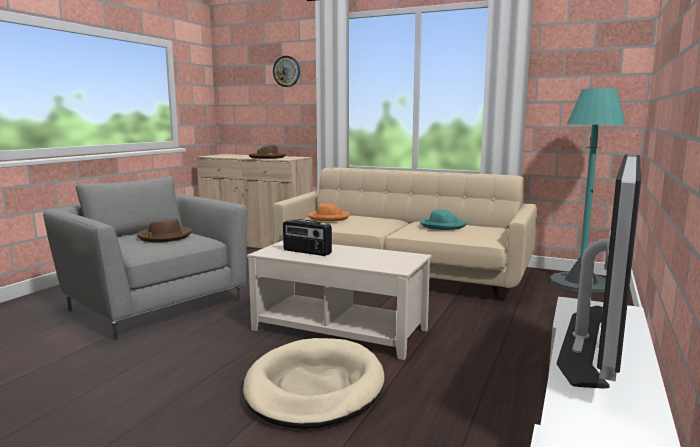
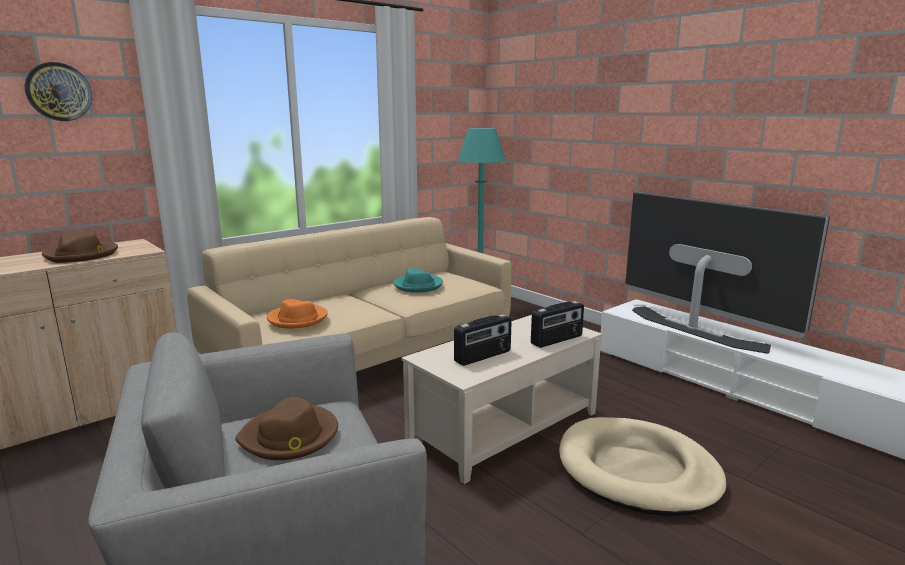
camera: 65 degrees left, 5 degrees up
none -> radio [531,301,584,348]

